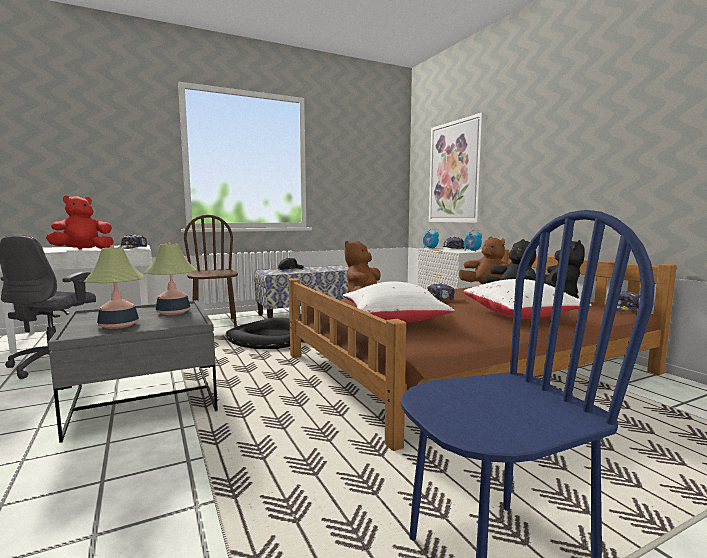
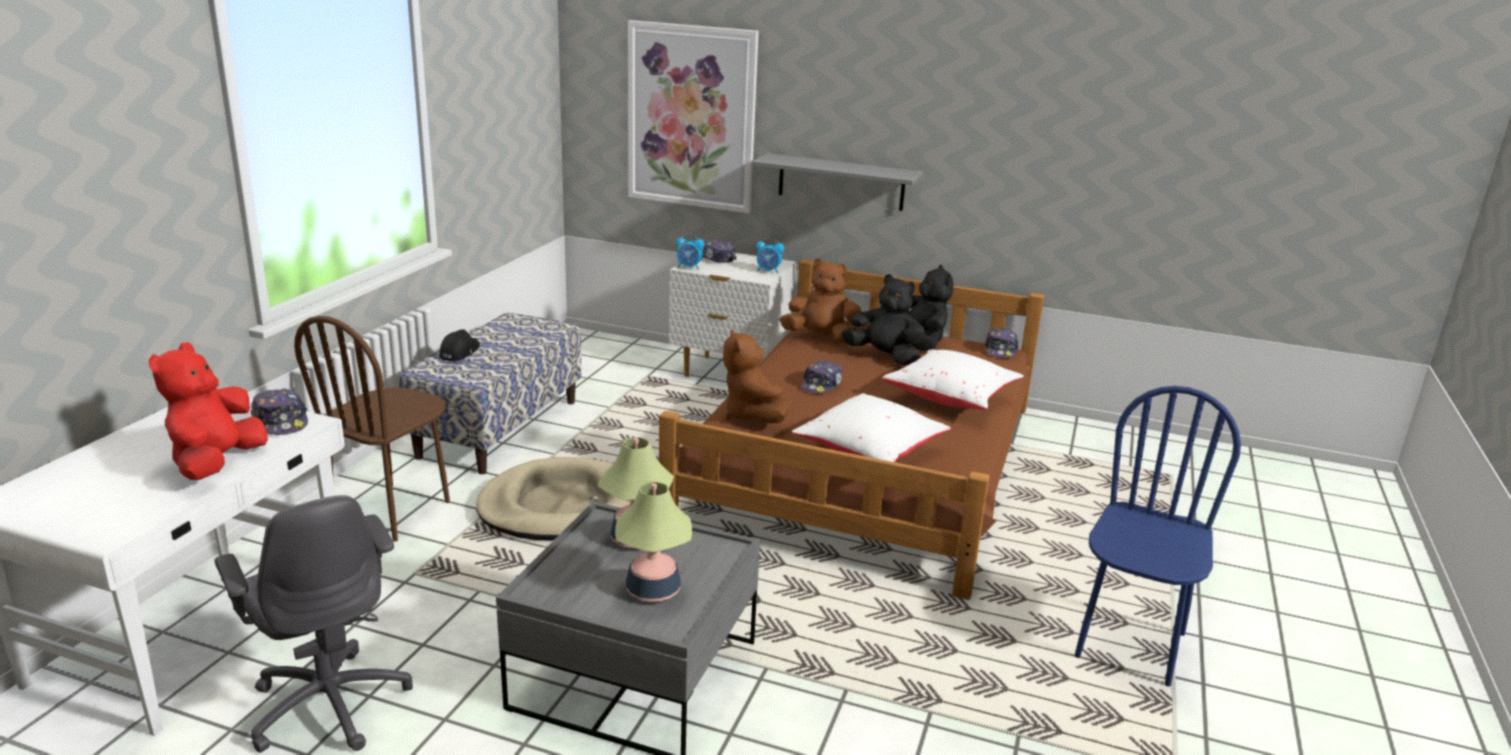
camera: 45 degrees left, 15 degrees up
brown chair [184,215,238,327] -> brown chair turned 90 degrees counterclockwise [294,316,450,542]
black dog bed [226,318,304,349] -> beige dog bed [476,457,630,540]
none -> grey shelf [752,153,922,211]

